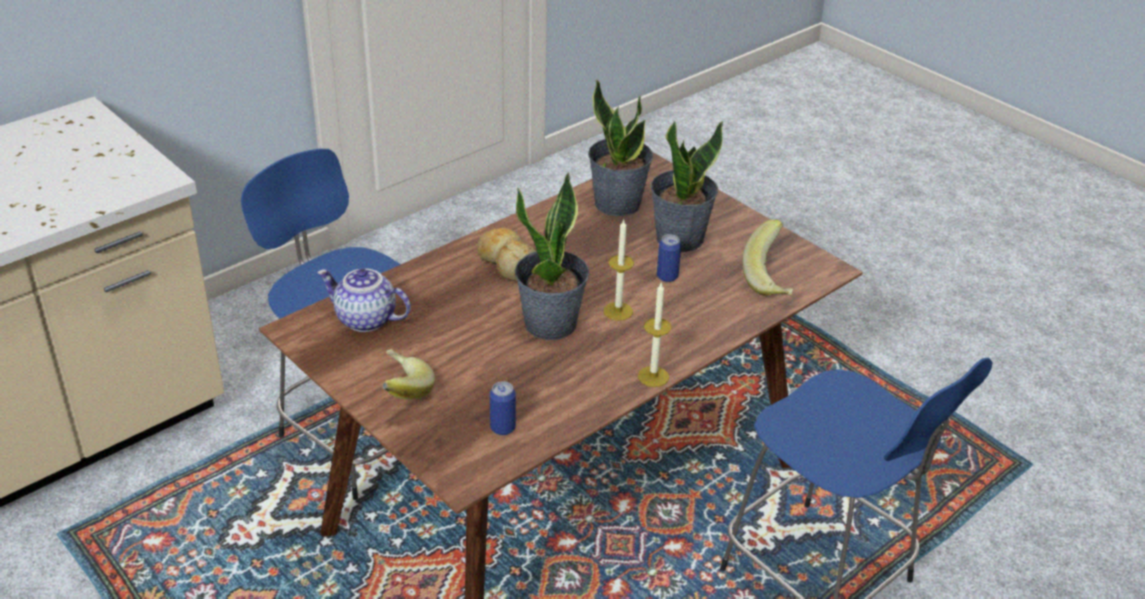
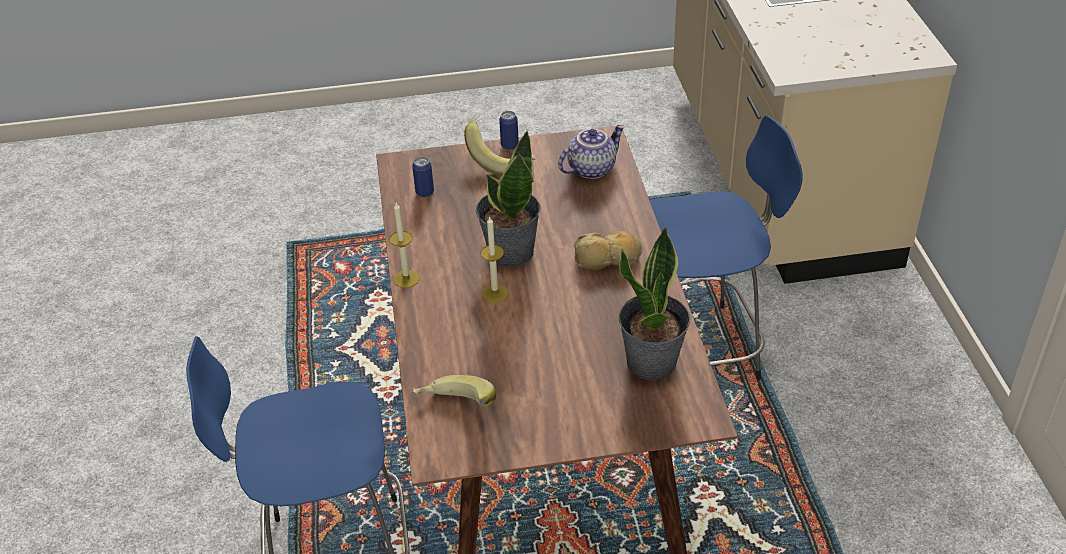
camera: 125 degrees right, 5 degrees up
potted plant [651,120,723,252] -> none
can [657,234,681,282] -> can moved to [499,111,519,150]

